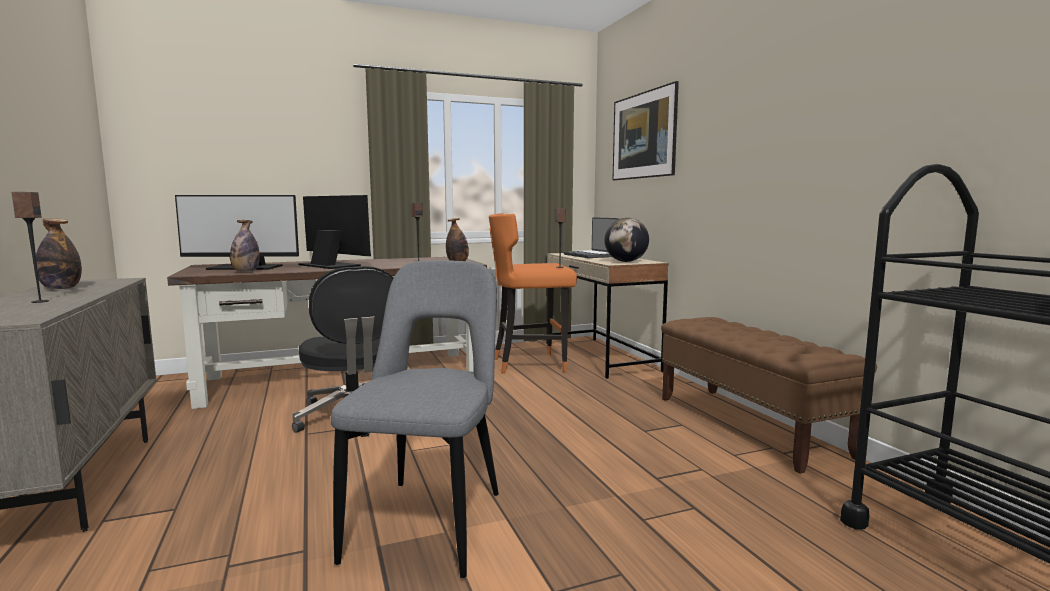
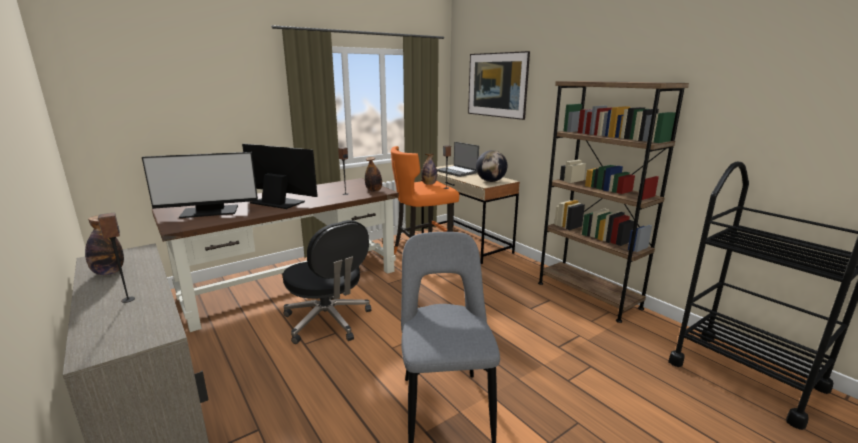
camera: 15 degrees left, 10 degrees up
bottle [230,220,260,272] -> bottle moved to [421,154,437,185]
brown bench [661,317,877,474] -> brown bookcase [538,81,689,323]

